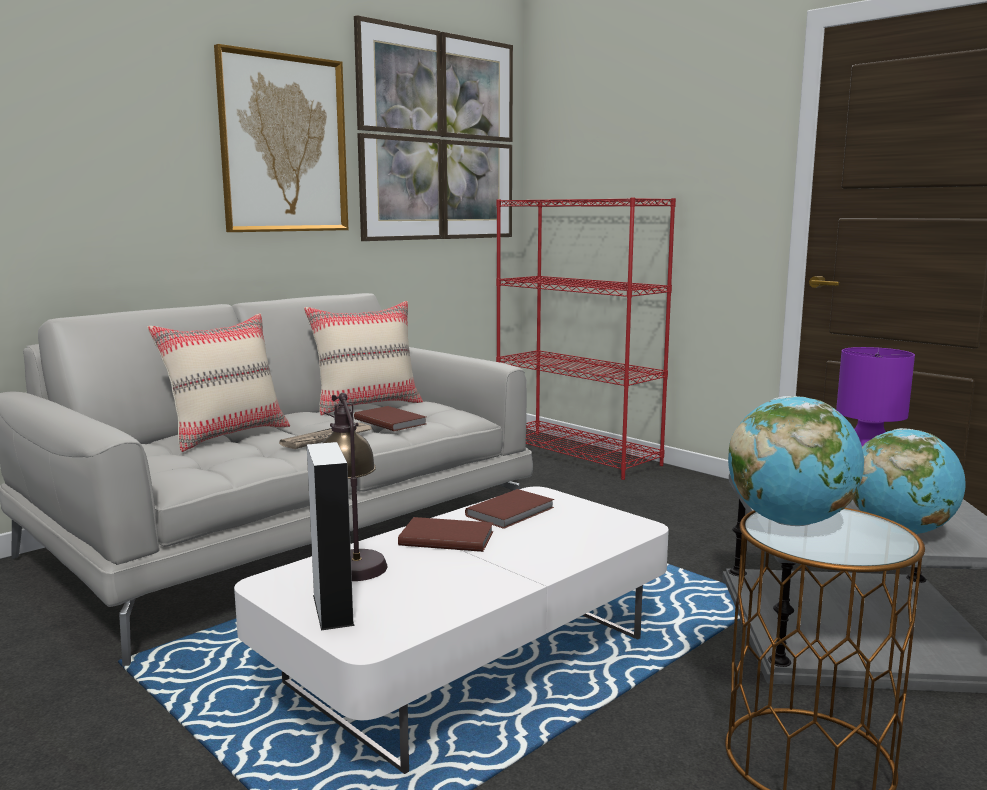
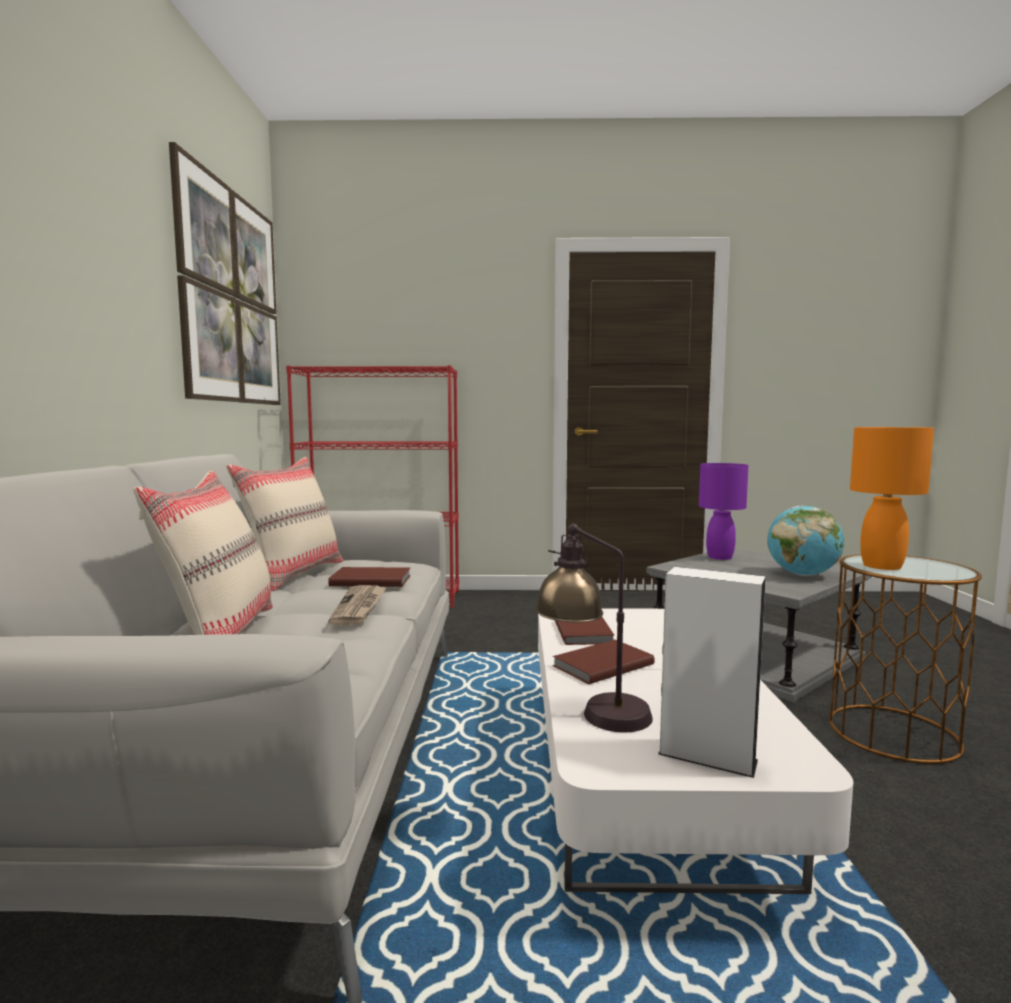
camera: 45 degrees left, 5 degrees down
picture [214,44,348,232] -> none
globe [728,396,864,526] -> orange table lamp [850,427,934,570]

